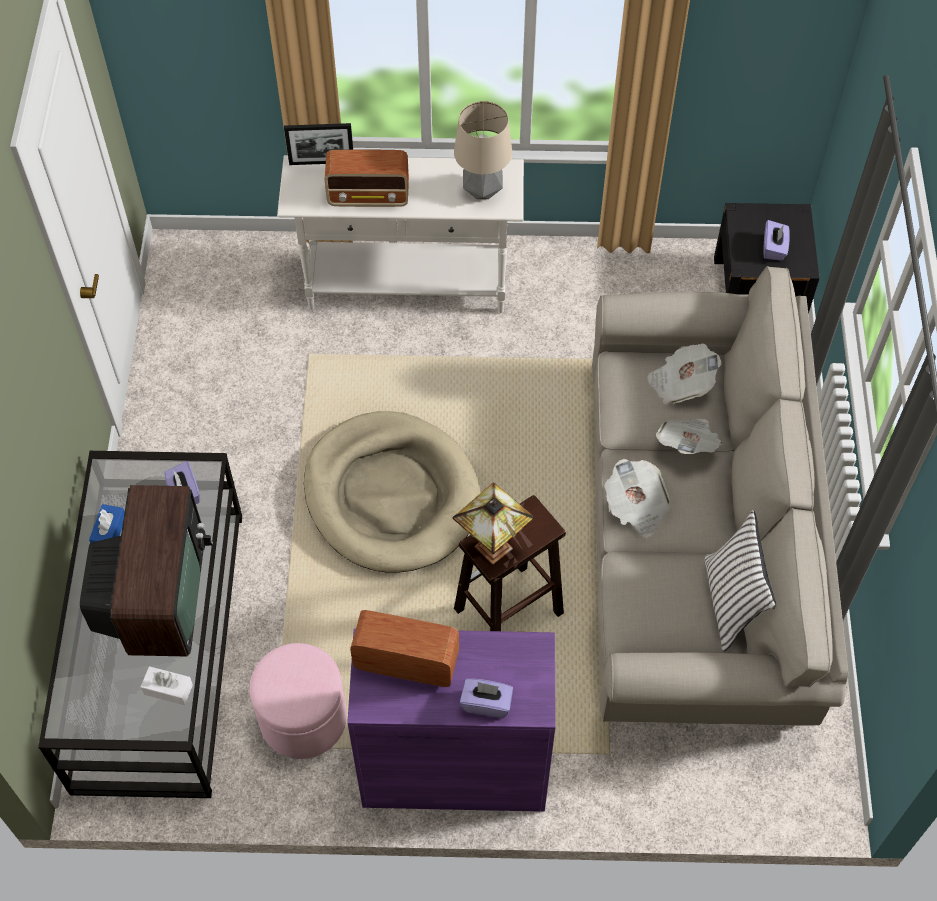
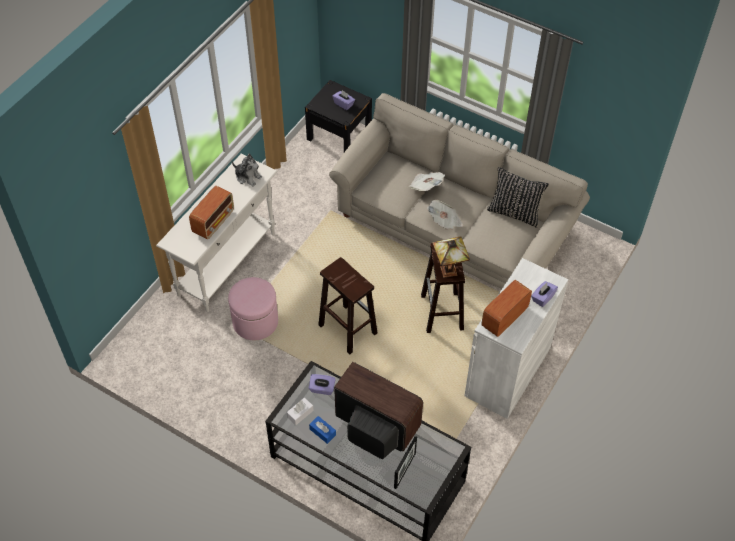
camera: 60 degrees left, 5 degrees down
white tissue box [141,666,193,705] -> white tissue box moved to [287,398,313,425]
pink ottoman [249,643,347,759] -> pink ottoman moved to [228,277,278,340]
picture frame [284,123,353,165] -> picture frame moved to [394,436,417,489]
beige dog bed [304,411,481,573] -> brown stool [318,257,378,354]
purple cabinet [347,628,556,812] -> white cabinet [465,258,568,419]
table lamp [454,101,512,199] -> plush toy [232,154,262,187]
newspaper [647,344,722,404] -> none
white pillow [704,510,776,652] -> black pillow [487,167,549,228]

